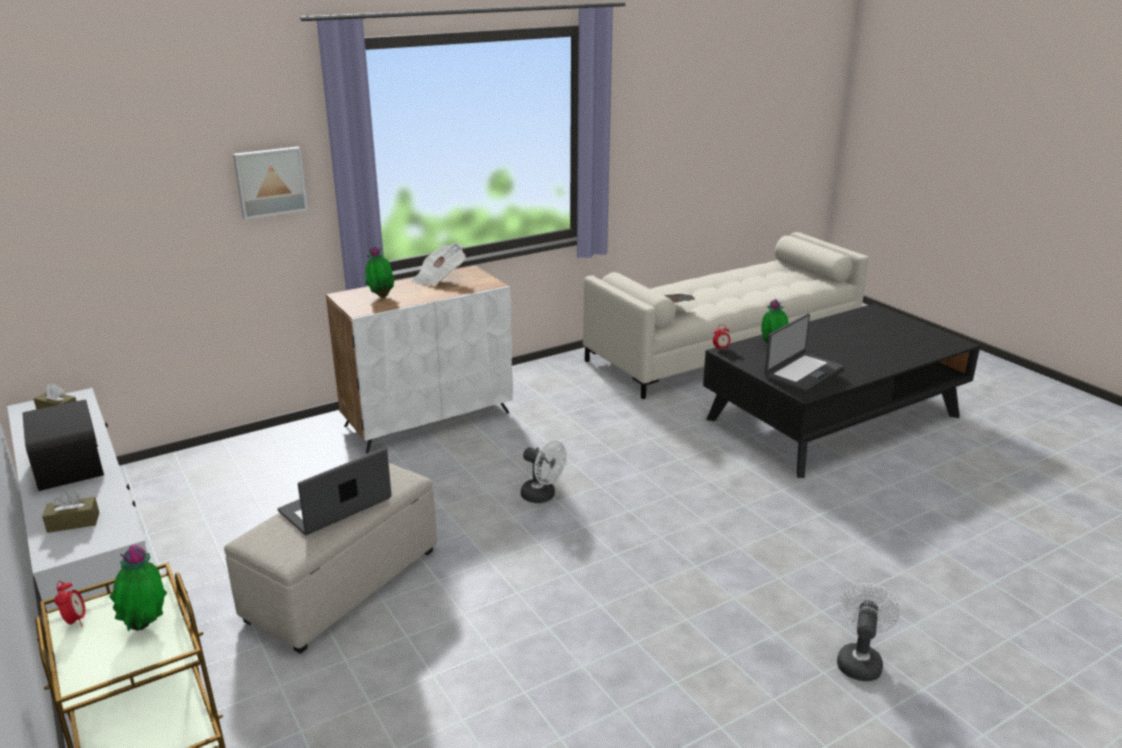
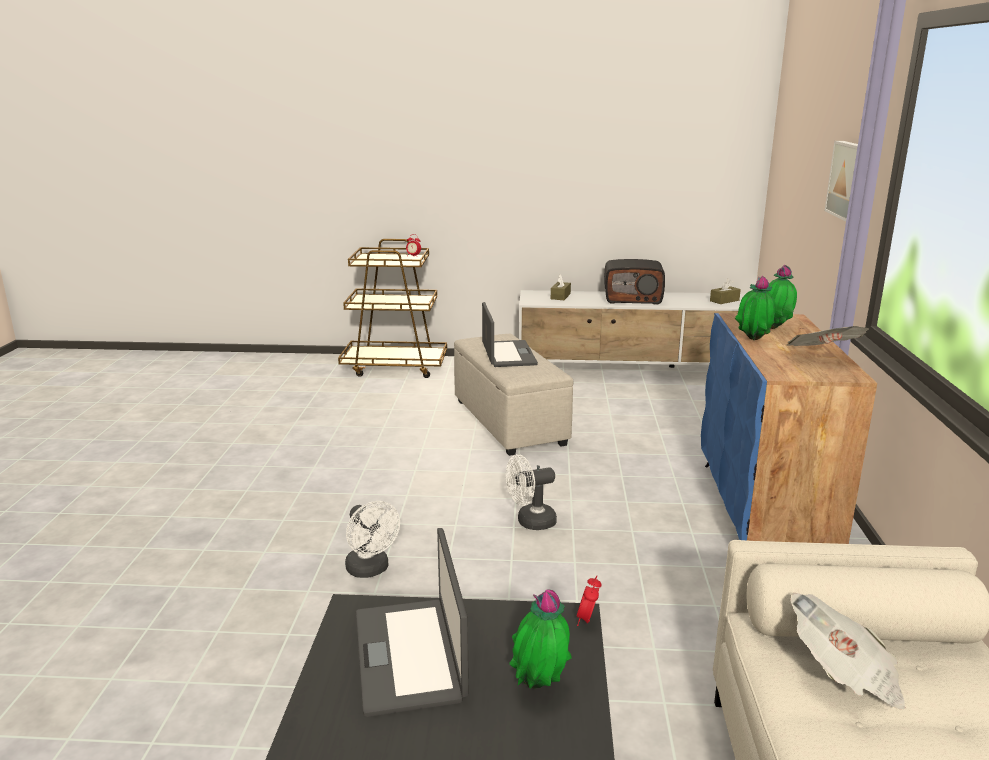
camera: 125 degrees right, 5 degrees down
potted plant [109,545,167,631] -> potted plant moved to [735,276,776,340]
white cabinet [326,266,513,453] -> blue cabinet [701,313,877,544]
white fan [837,583,900,681] -> white fan moved to [345,501,400,578]

